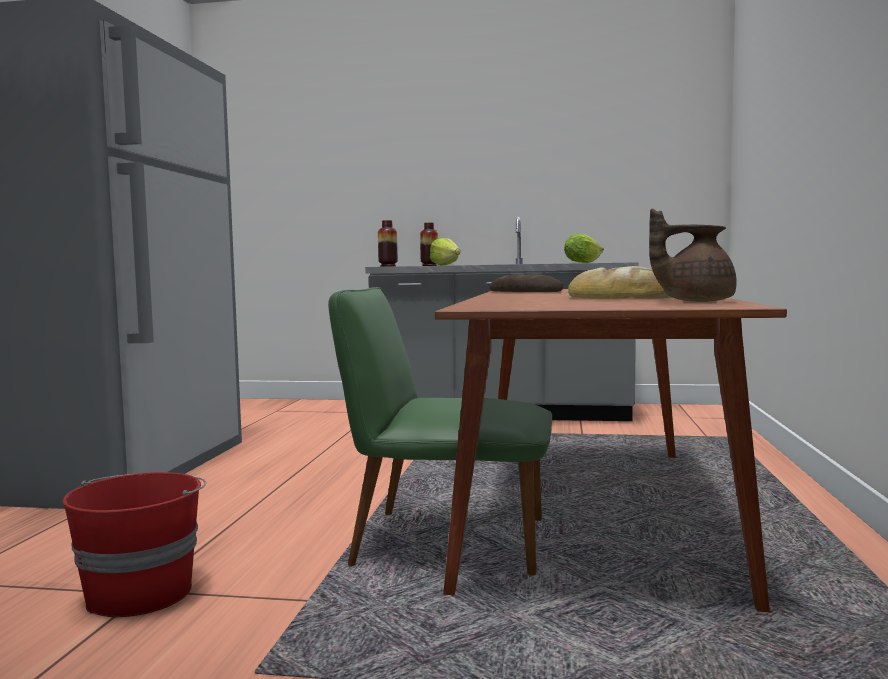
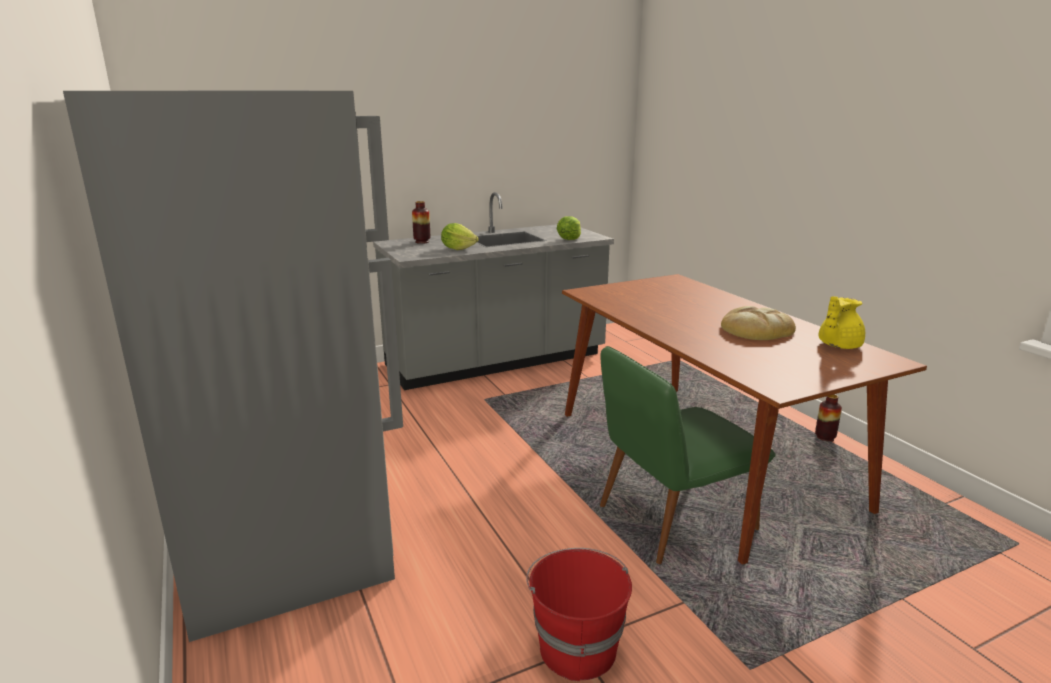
camera: 35 degrees left, 15 degrees up
vase [378,220,398,267] -> vase moved to [815,394,842,442]
bread [489,274,563,292] -> none
brown teapot [649,208,737,302] -> yellow teapot [819,296,865,349]

